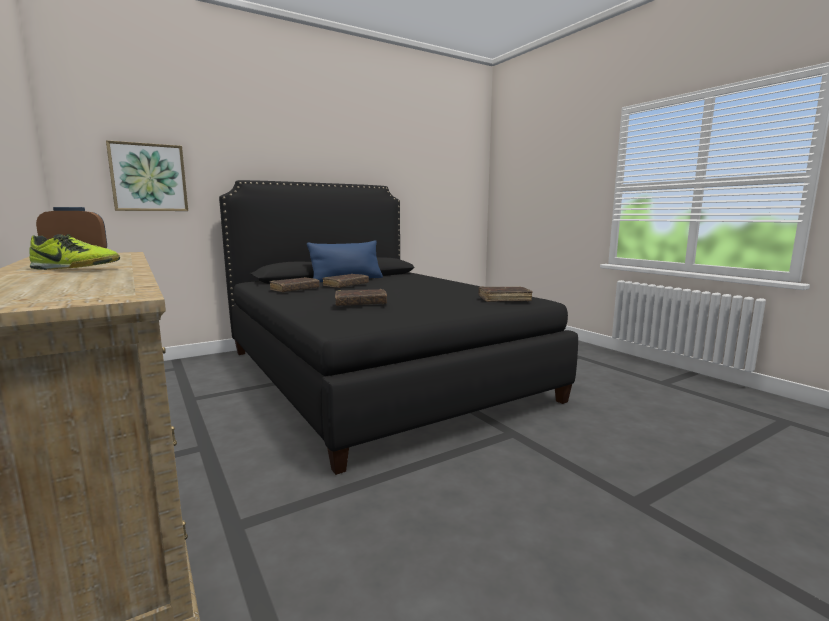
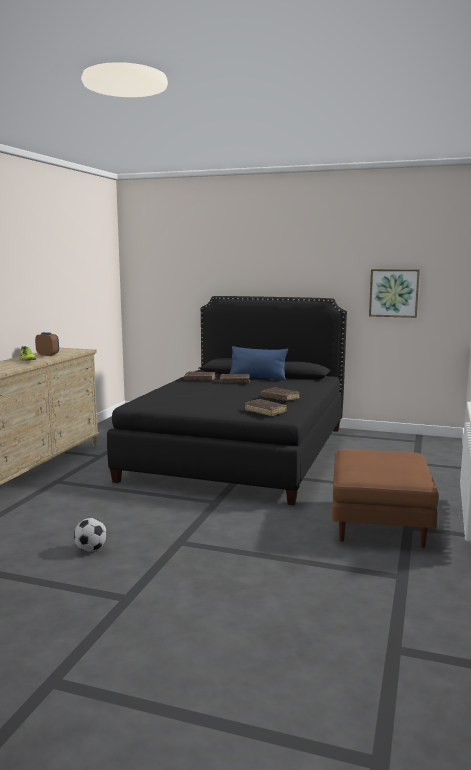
camera: 50 degrees right, 0 degrees up
picture [106,140,188,211] -> picture moved to [369,269,420,318]
brown book [335,289,387,306] -> brown book moved to [261,387,300,401]
none -> football [74,518,107,552]
none -> brown ottoman [332,449,438,548]

